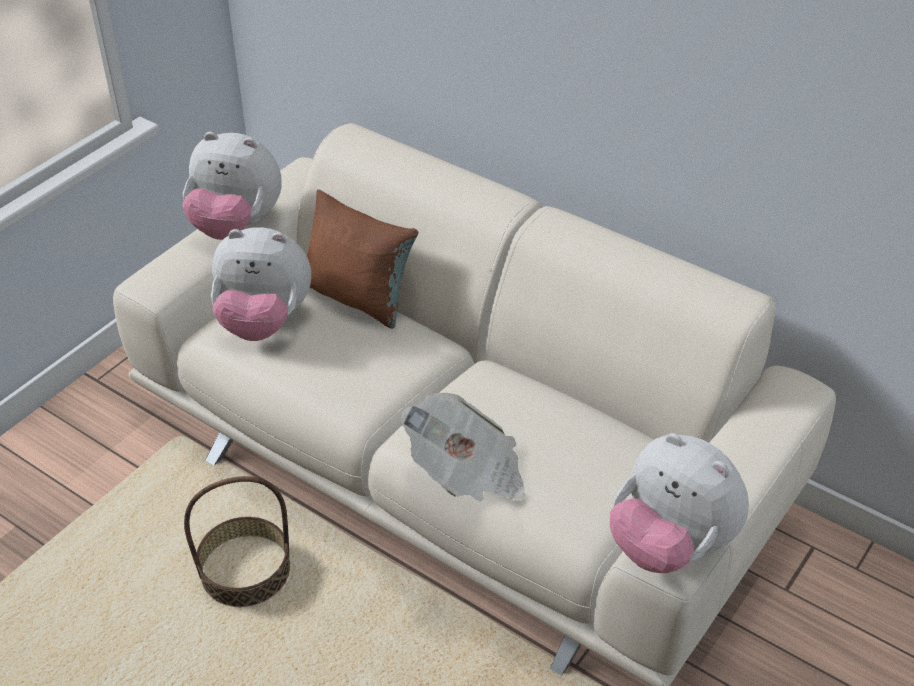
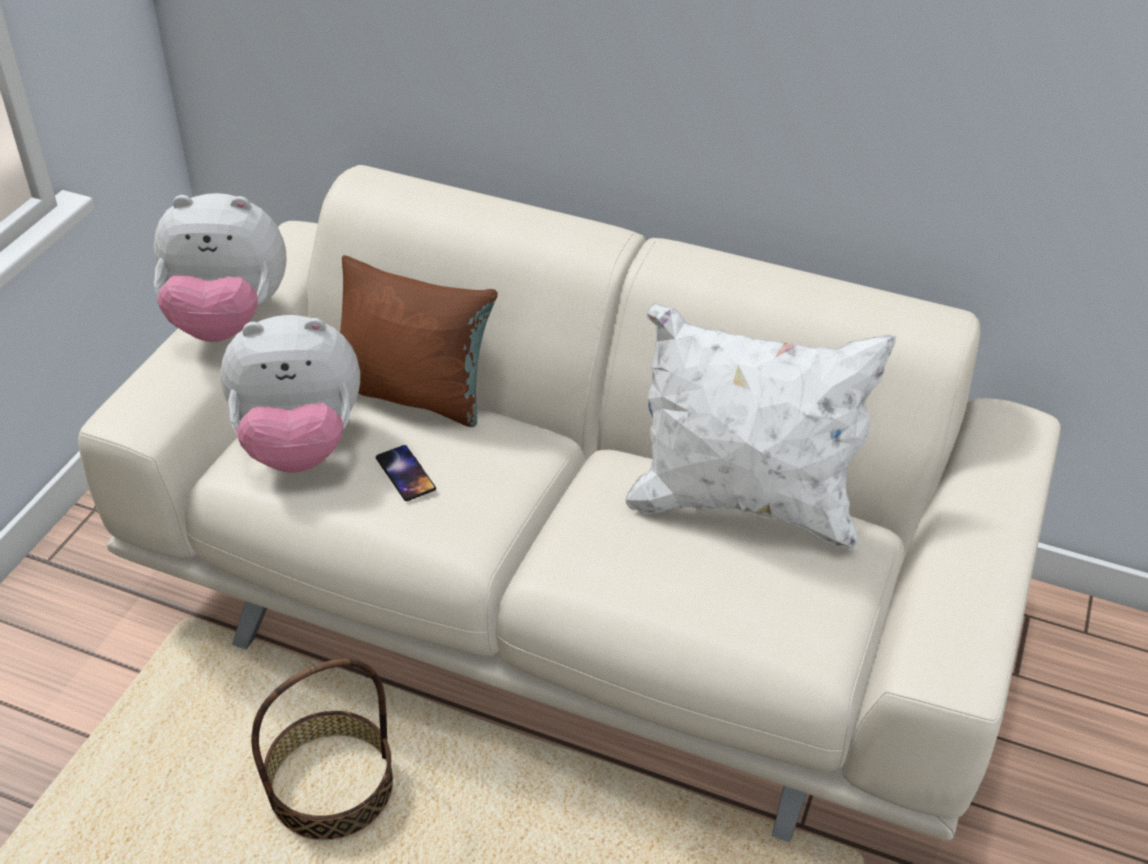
camera: 15 degrees left, 0 degrees up
newspaper [401,393,525,501] -> none
plush toy [610,433,749,573] -> none
none -> phone [376,445,436,501]
none -> white pillow [626,303,896,550]

